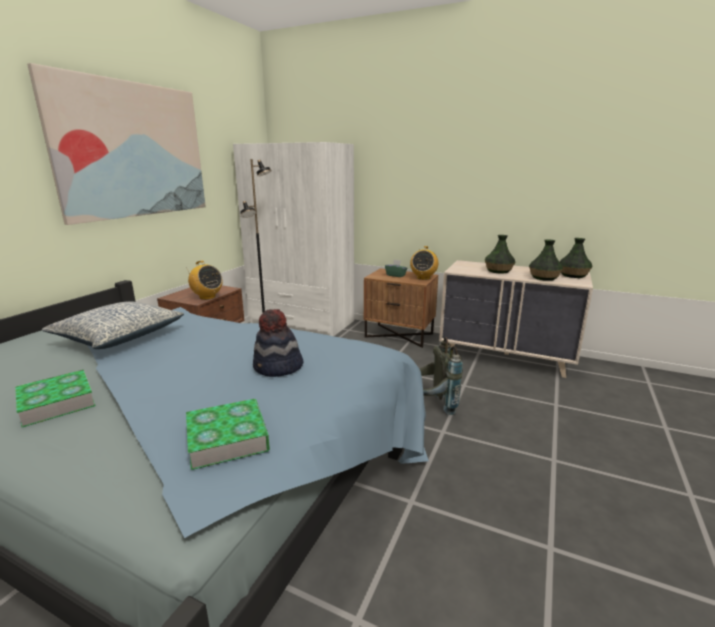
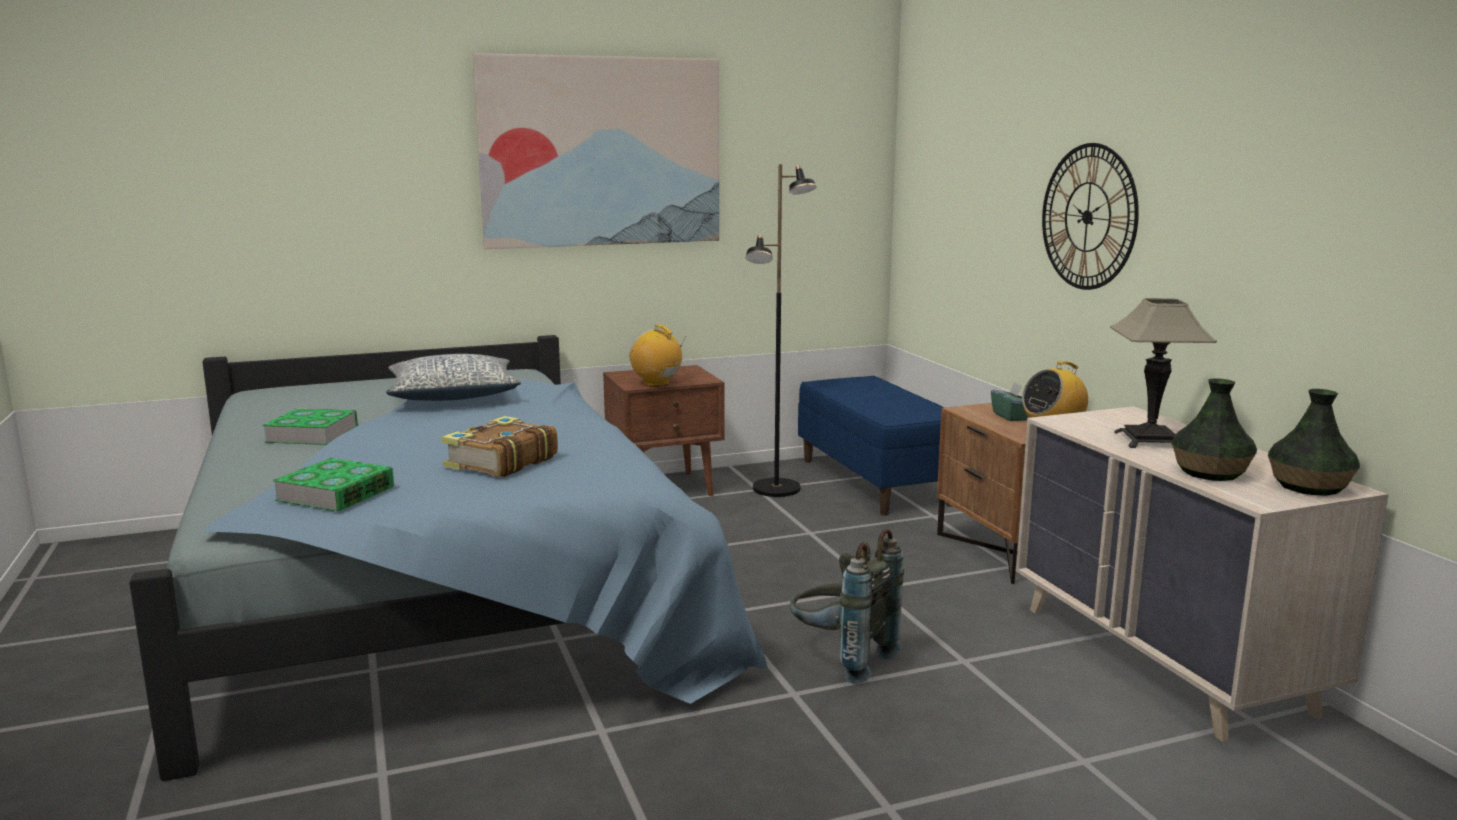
camera: 45 degrees right, 5 degrees down
radio [186,261,223,300] -> radio turned 135 degrees clockwise [629,325,687,387]
white wardrobe [233,142,354,336] -> blue bench [798,376,952,516]
hat [253,309,303,377] -> book [441,416,558,477]
vase [485,235,515,274] -> table lamp [1110,298,1217,448]
none -> wall clock [1042,143,1139,290]

